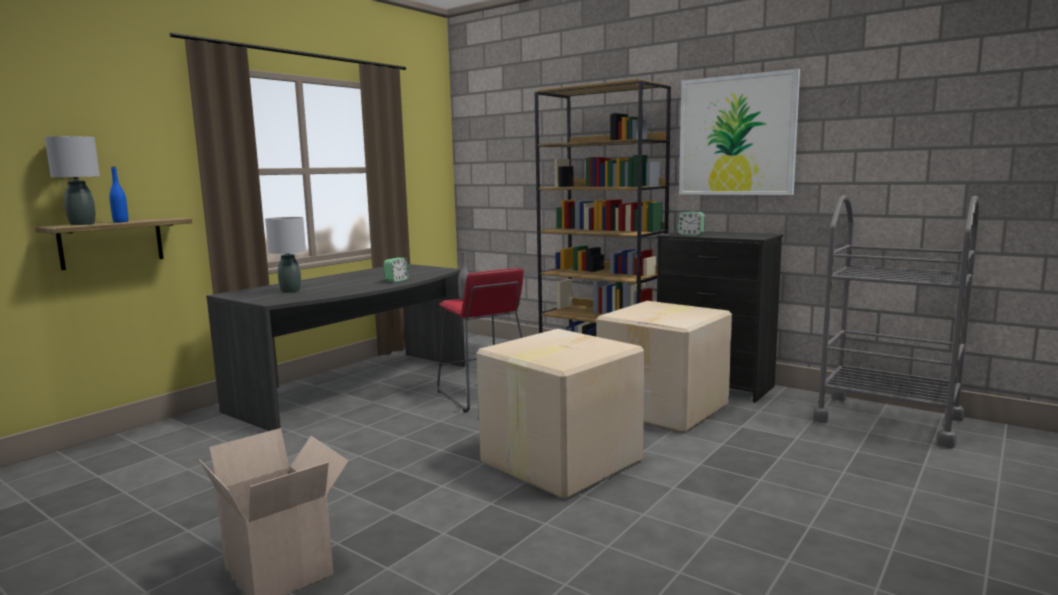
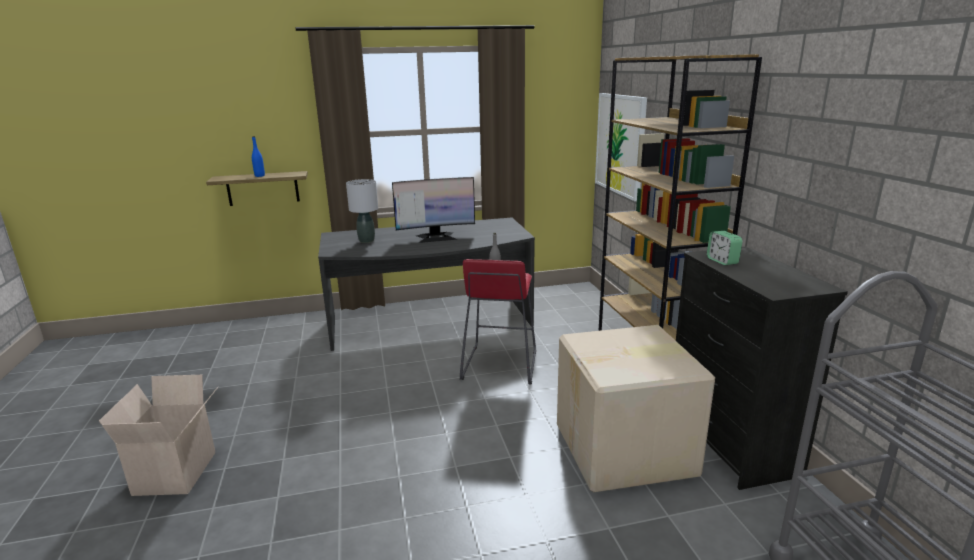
camera: 40 degrees right, 10 degrees up
grey table lamp [45,136,100,225] -> none
alarm clock [384,258,409,282] -> none
cardboard box [477,329,644,500] -> none
picture [679,69,800,195] -> picture moved to [595,93,647,201]
none -> monitor [392,177,475,243]

